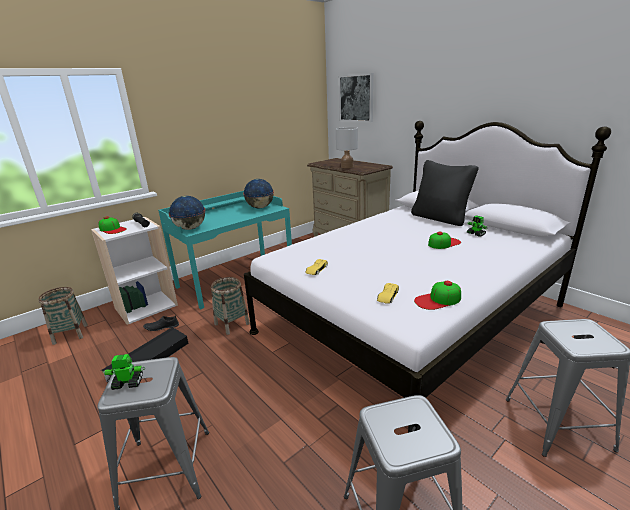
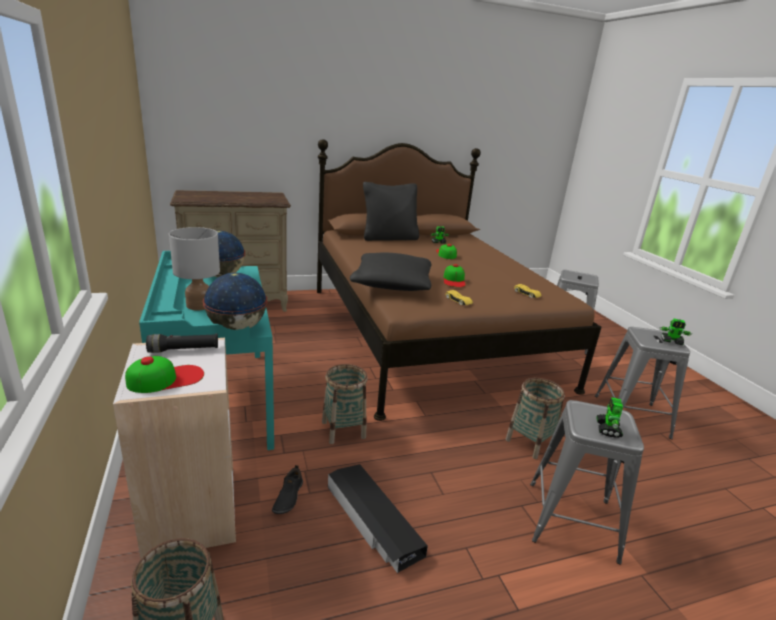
camera: 70 degrees left, 0 degrees up
white bed [244,121,611,433] -> brown bed [317,139,601,421]
grey table lamp [336,127,358,168] -> grey table lamp moved to [169,227,220,310]
picture [339,73,374,122] -> none
cap [414,281,461,310] -> cap moved to [443,264,466,287]
none -> black pillow [350,253,431,291]
none -> basket [505,378,565,459]
none -> toy robot [659,319,692,345]

